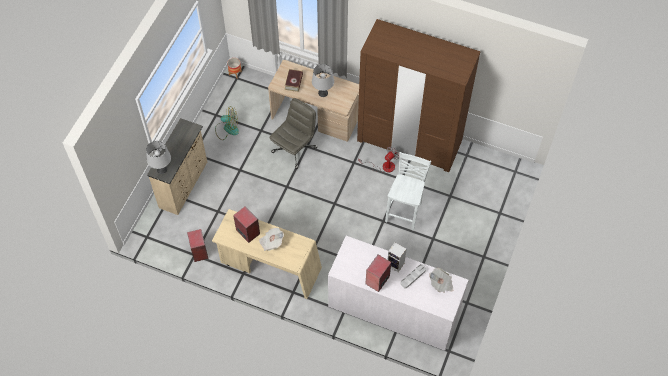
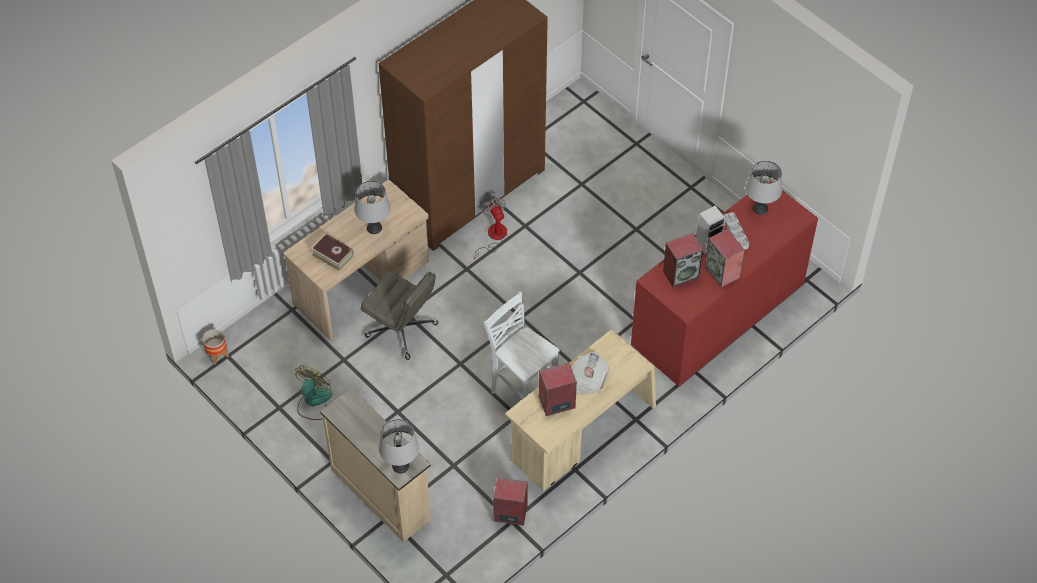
camera: 65 degrees left, 5 degrees down
grey office chair [270,98,317,169] -> grey office chair turned 150 degrees clockwise [360,271,438,360]
white dresser [328,236,469,351] -> red dresser [631,181,818,386]
white stool [385,152,431,230] -> white stool moved to [484,291,560,399]
newspaper [429,268,453,293] -> grey table lamp [746,161,782,215]
none -> speaker [663,233,704,288]

